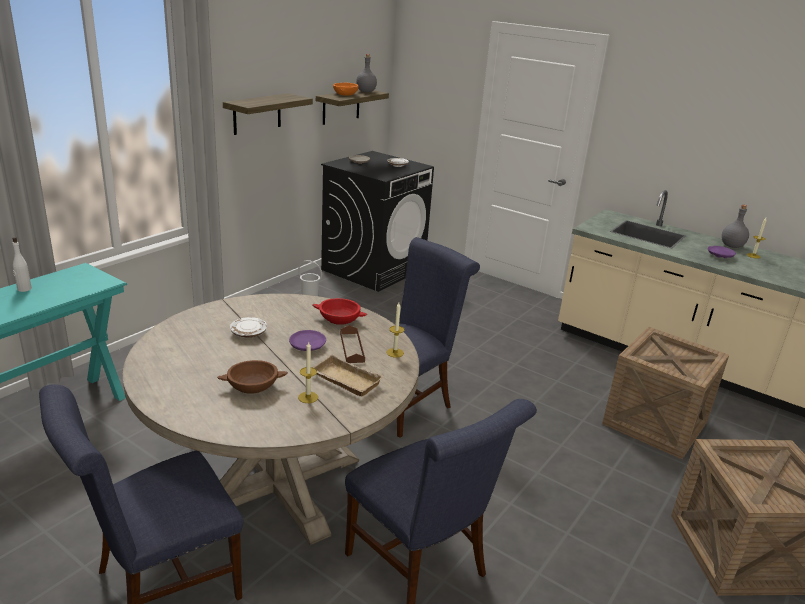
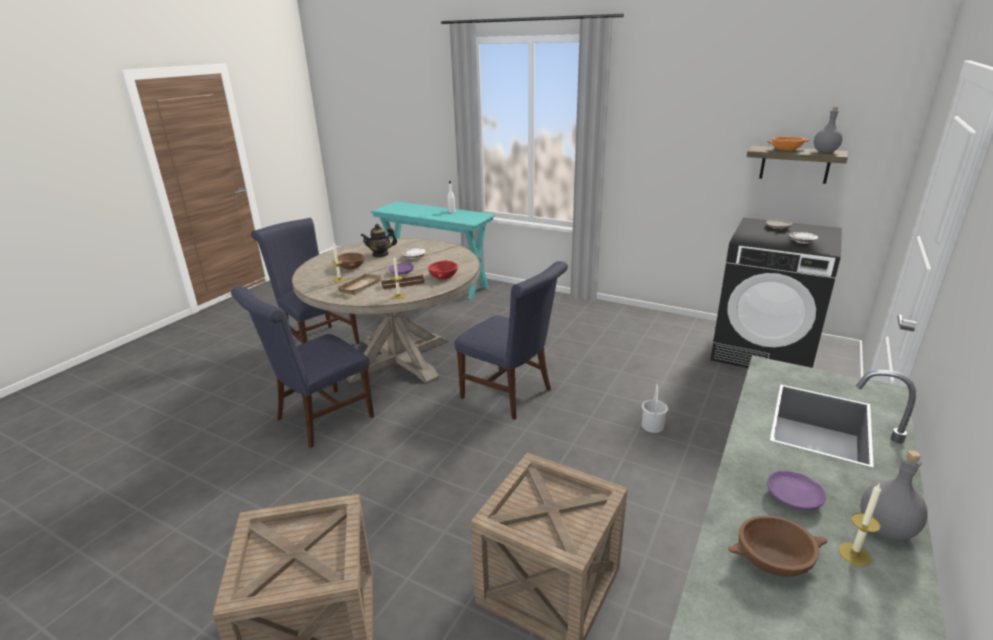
camera: 85 degrees right, 0 degrees up
shelf [223,93,313,135] -> none
white bucket [298,260,322,296] -> white bucket moved to [642,384,668,433]
none -> teapot [361,224,397,257]
none -> brown bowl [728,516,828,577]

